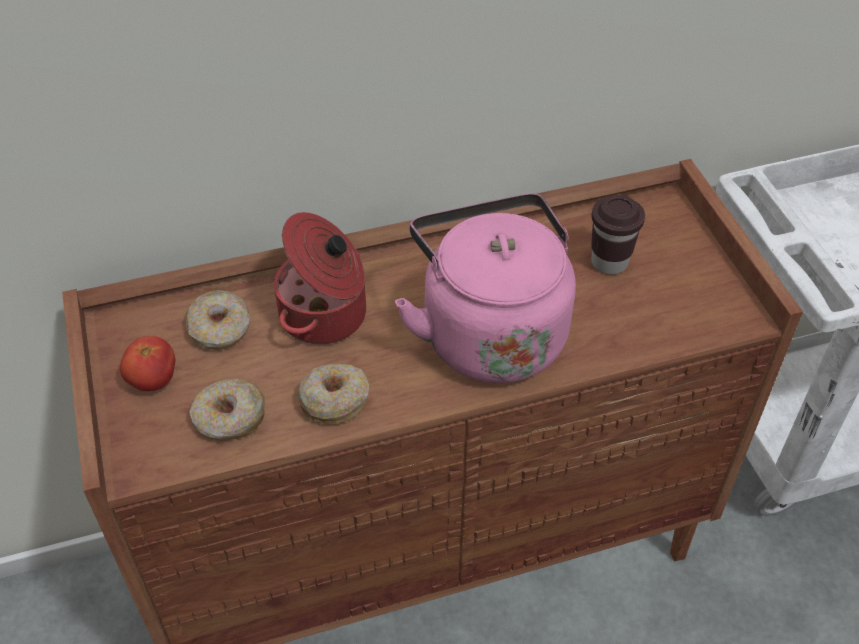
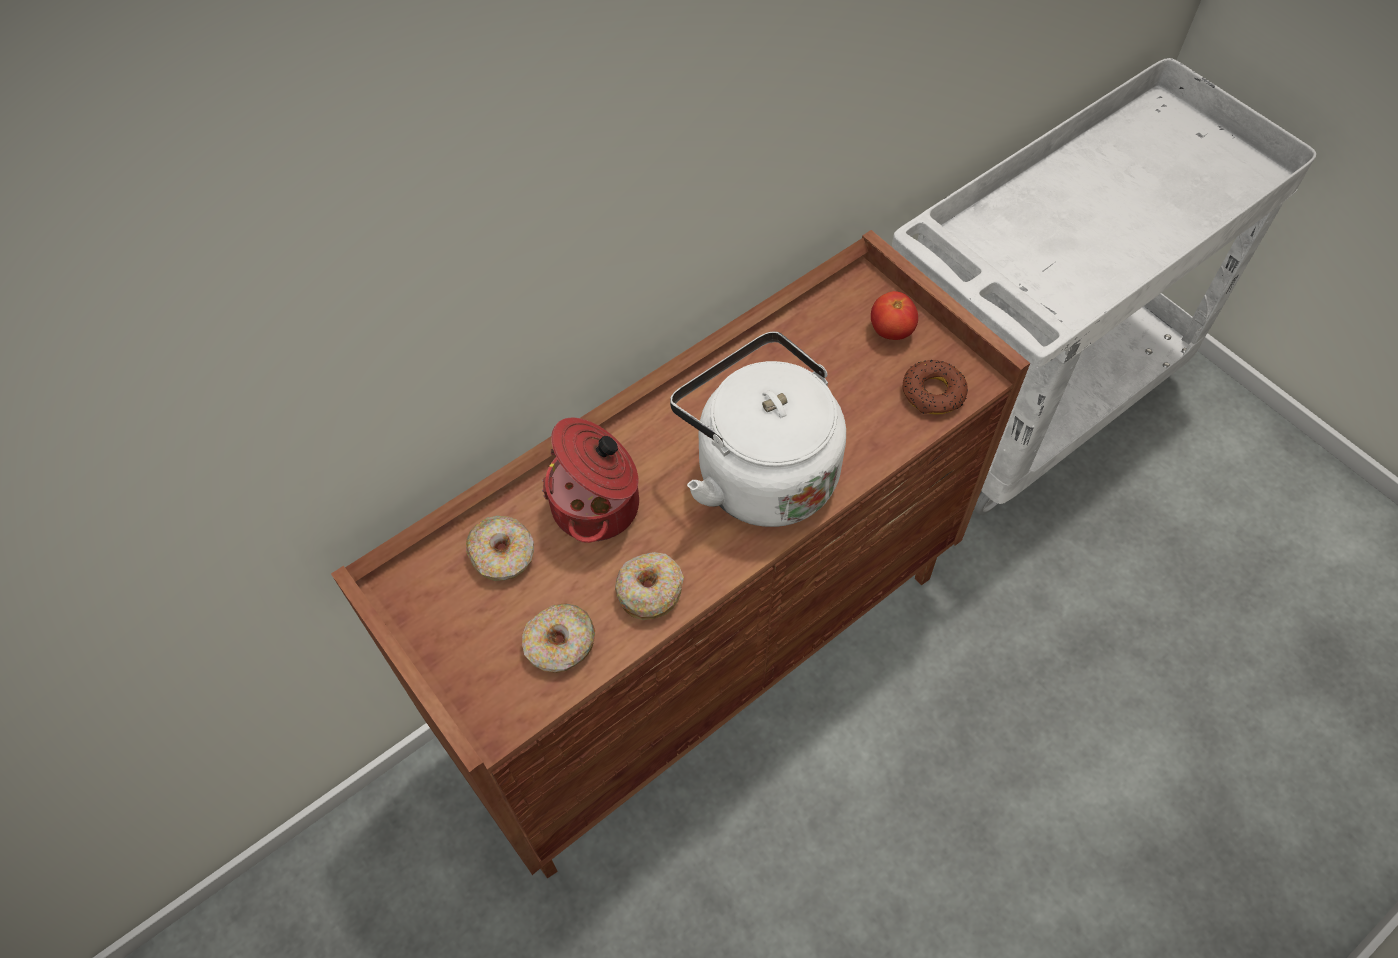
camera: 20 degrees left, 10 degrees up
tomato [120,336,175,391] -> tomato moved to [871,291,918,340]
pink kettle [395,194,576,383] -> white kettle [670,332,846,527]
brown cup [591,195,645,275] -> none
none -> donut [902,360,968,414]

